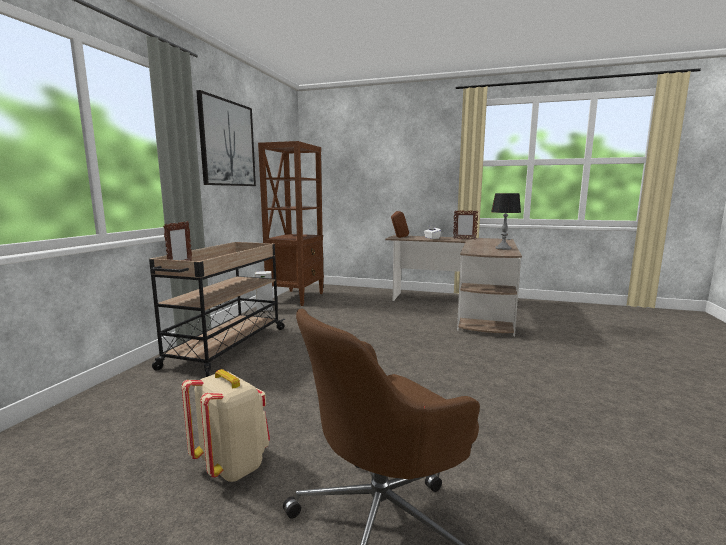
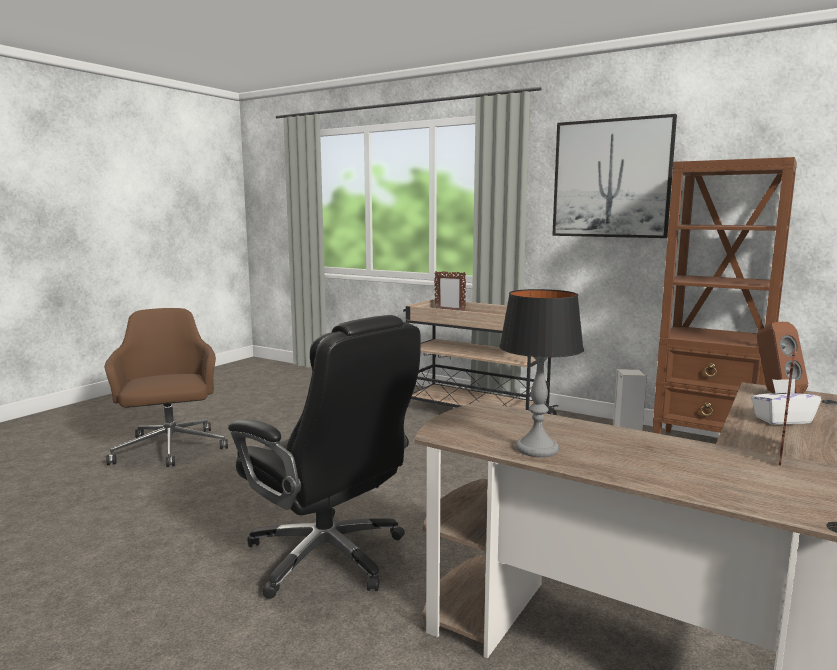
camera: 105 degrees right, 0 degrees up
beige backpack [181,369,270,482] -> none
none -> black office chair [228,315,421,599]

